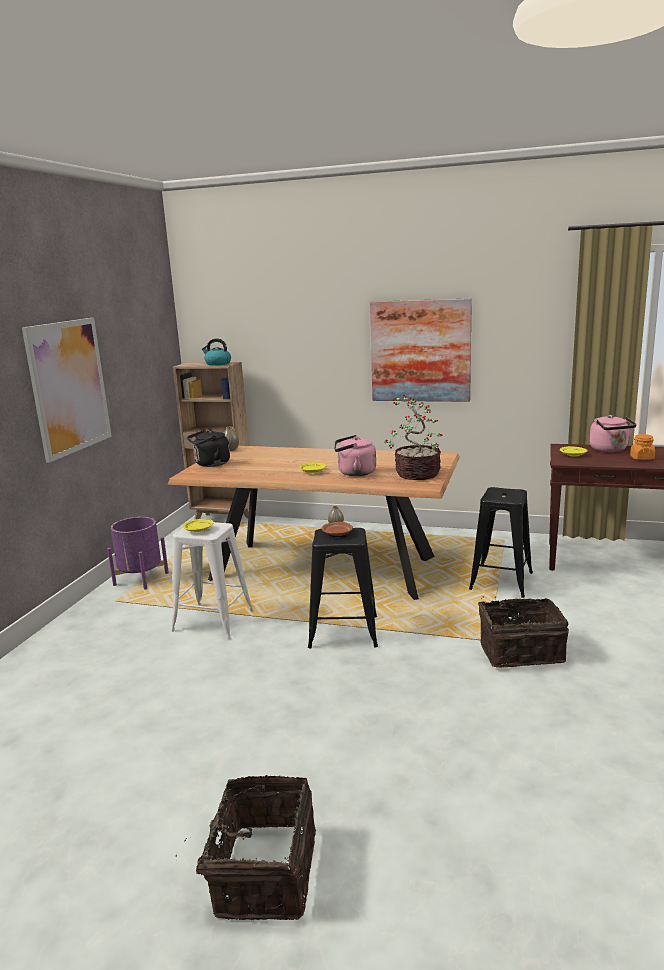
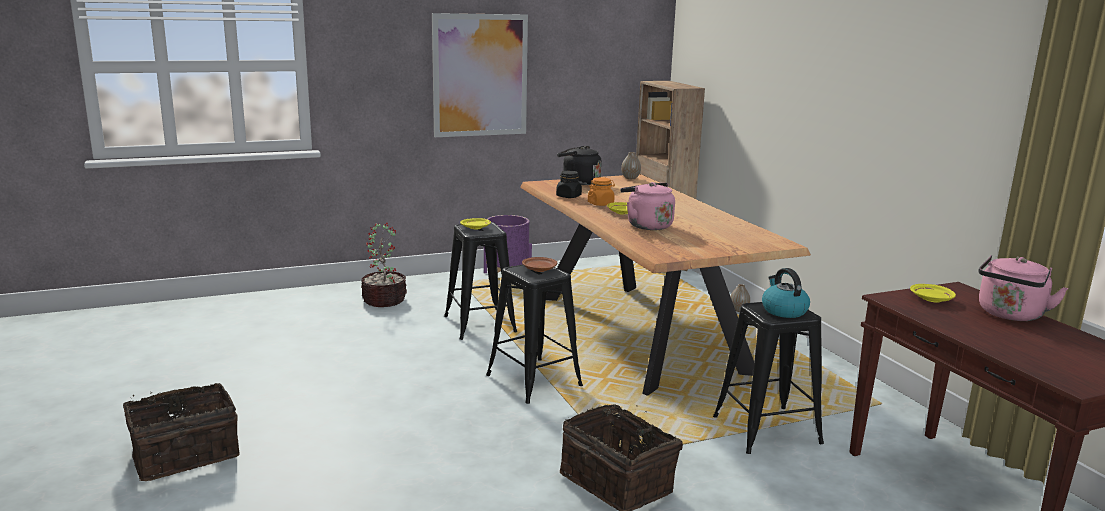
camera: 50 degrees right, 0 degrees up
white stool [171,522,254,639] -> black stool [444,222,517,340]
kettle [202,338,231,366] -> kettle moved to [762,268,810,318]
picture [370,298,472,402] -> none
potted plant [385,395,443,480] -> potted plant moved to [361,223,407,307]
orange jar [630,434,655,460] -> orange jar moved to [588,177,615,206]
none -> black jar [556,171,582,198]

